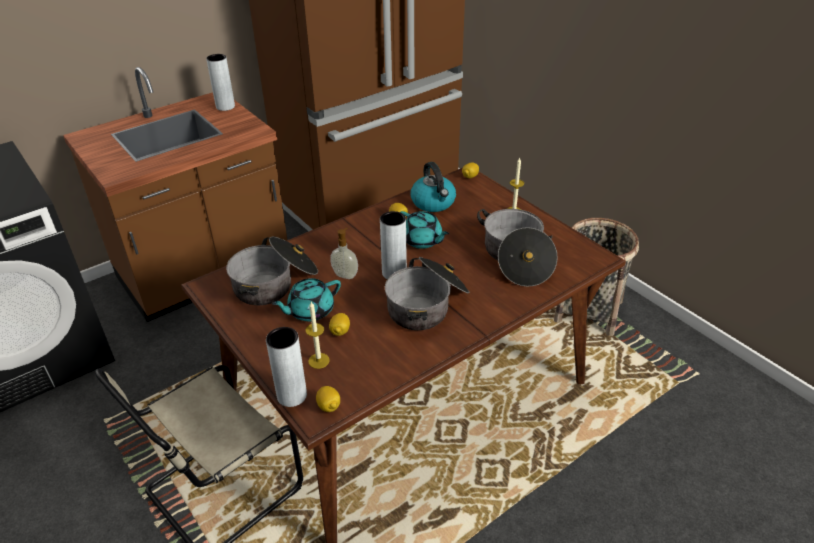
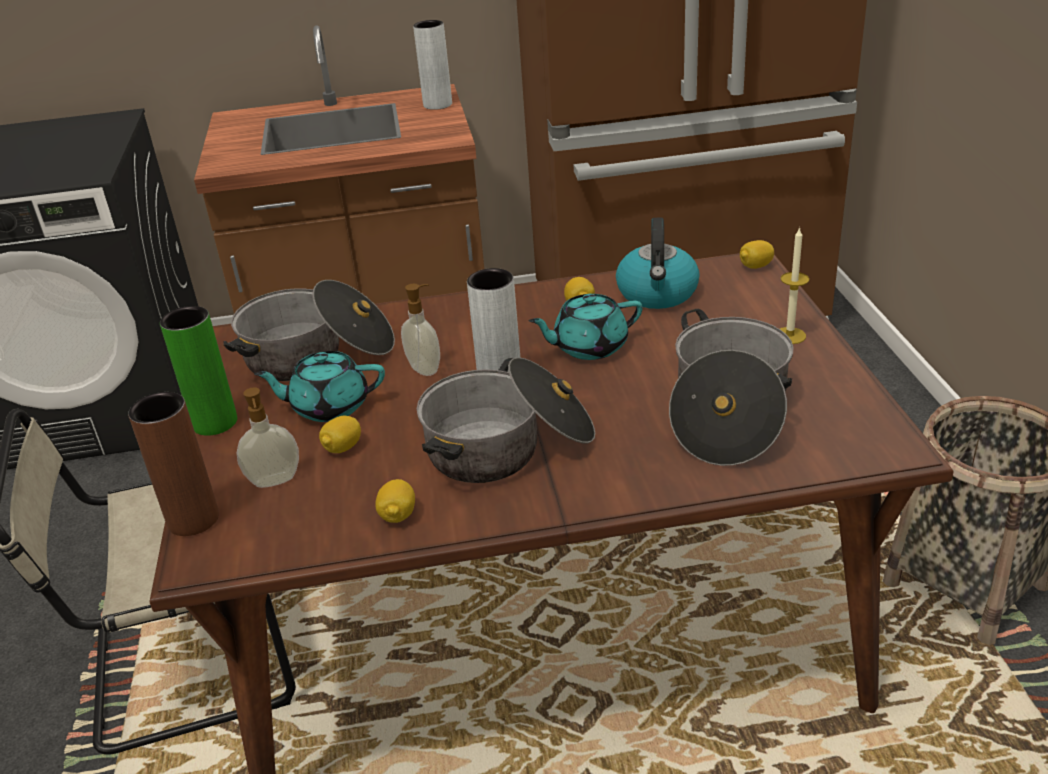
camera: 30 degrees right, 5 degrees down
grey vase [266,327,307,407] -> brown vase [128,392,219,536]
candle [306,302,330,369] -> soap dispenser [237,387,299,488]
lemon [316,386,340,412] -> lemon moved to [375,479,415,523]
turquoise teapot [400,211,449,249] -> turquoise teapot turned 90 degrees clockwise [529,294,643,360]
none -> green vase [160,306,237,436]

